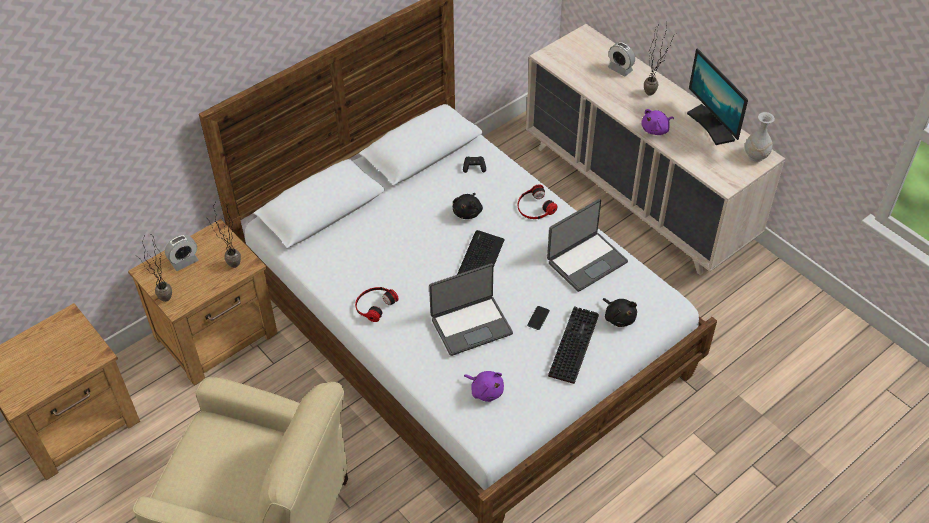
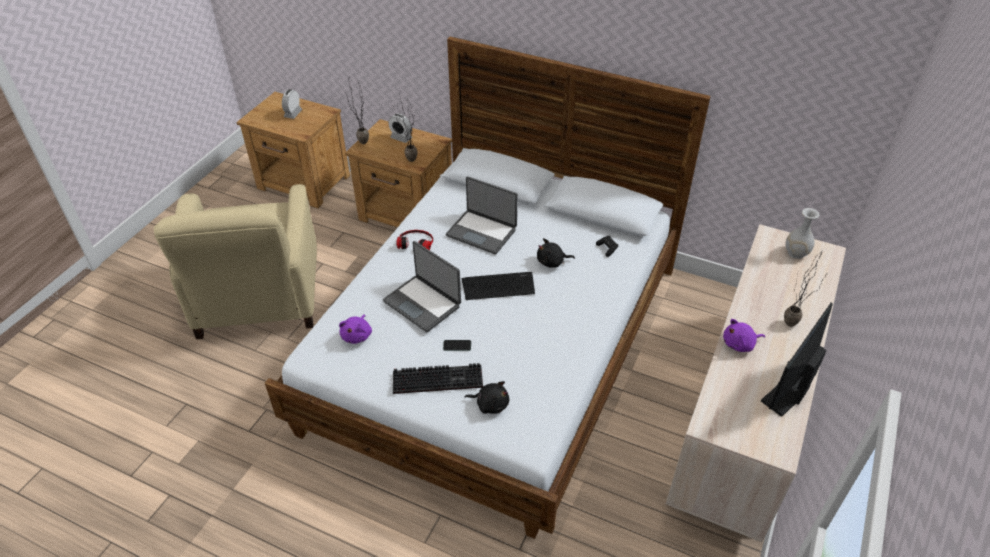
camera: 65 degrees right, 5 degrees down
headphones [518,184,557,219] -> none
laptop [547,199,628,292] -> laptop moved to [446,176,518,254]
black plush toy [603,298,637,327] -> black plush toy turned 105 degrees counterclockwise [465,381,509,414]
alarm clock [608,42,635,76] -> alarm clock moved to [282,89,302,119]
purple plush toy [641,109,674,135] -> purple plush toy turned 45 degrees counterclockwise [723,319,765,352]
white vase [745,112,775,162] -> white vase moved to [785,208,820,259]

